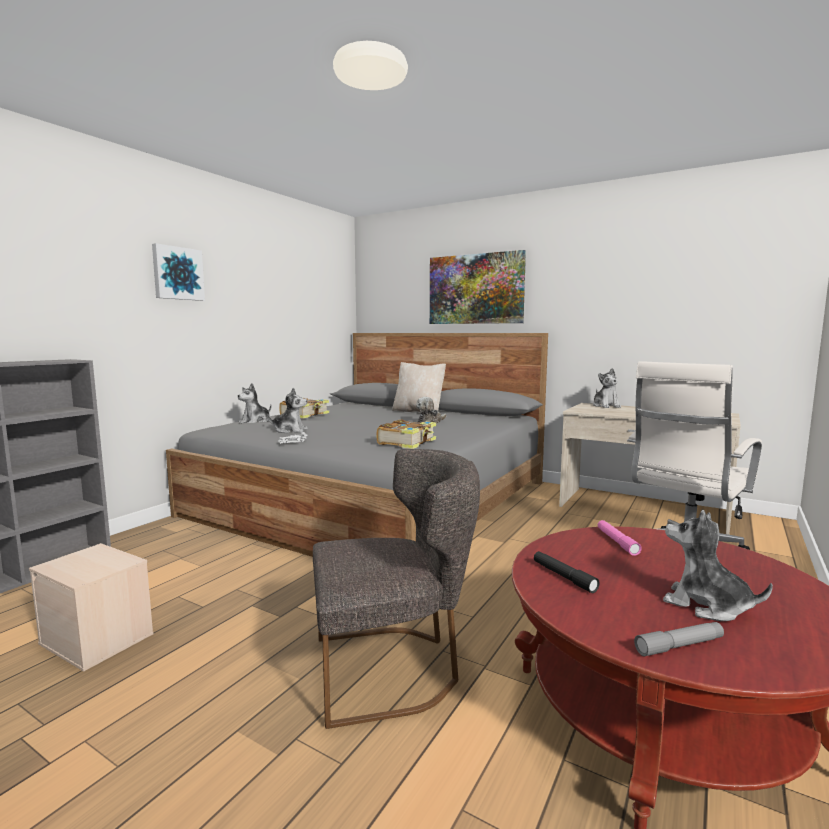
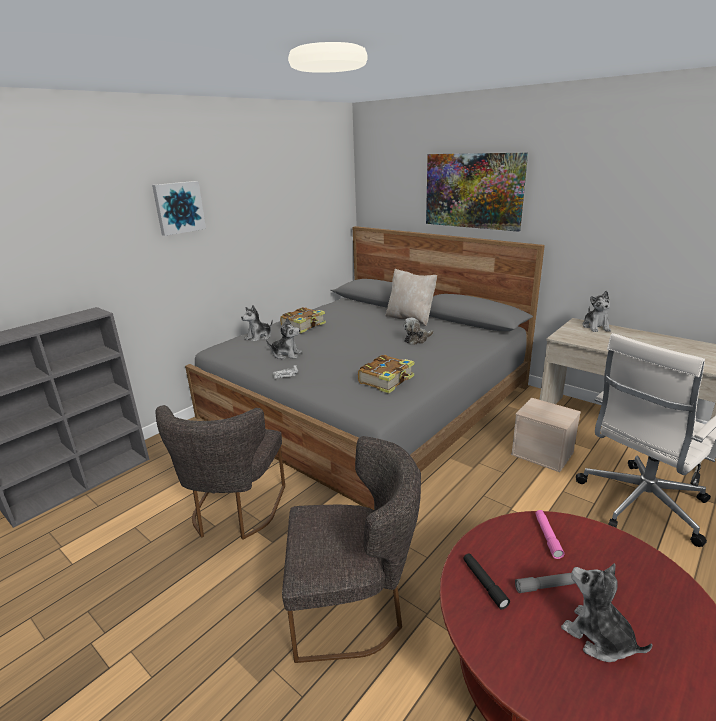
camera: 10 degrees right, 15 degrees up
beige storage box [29,543,153,672] -> beige storage box moved to [511,398,581,472]
grey flashlight [634,622,724,656] -> grey flashlight moved to [515,573,575,593]
none -> grey chair [156,405,285,540]

